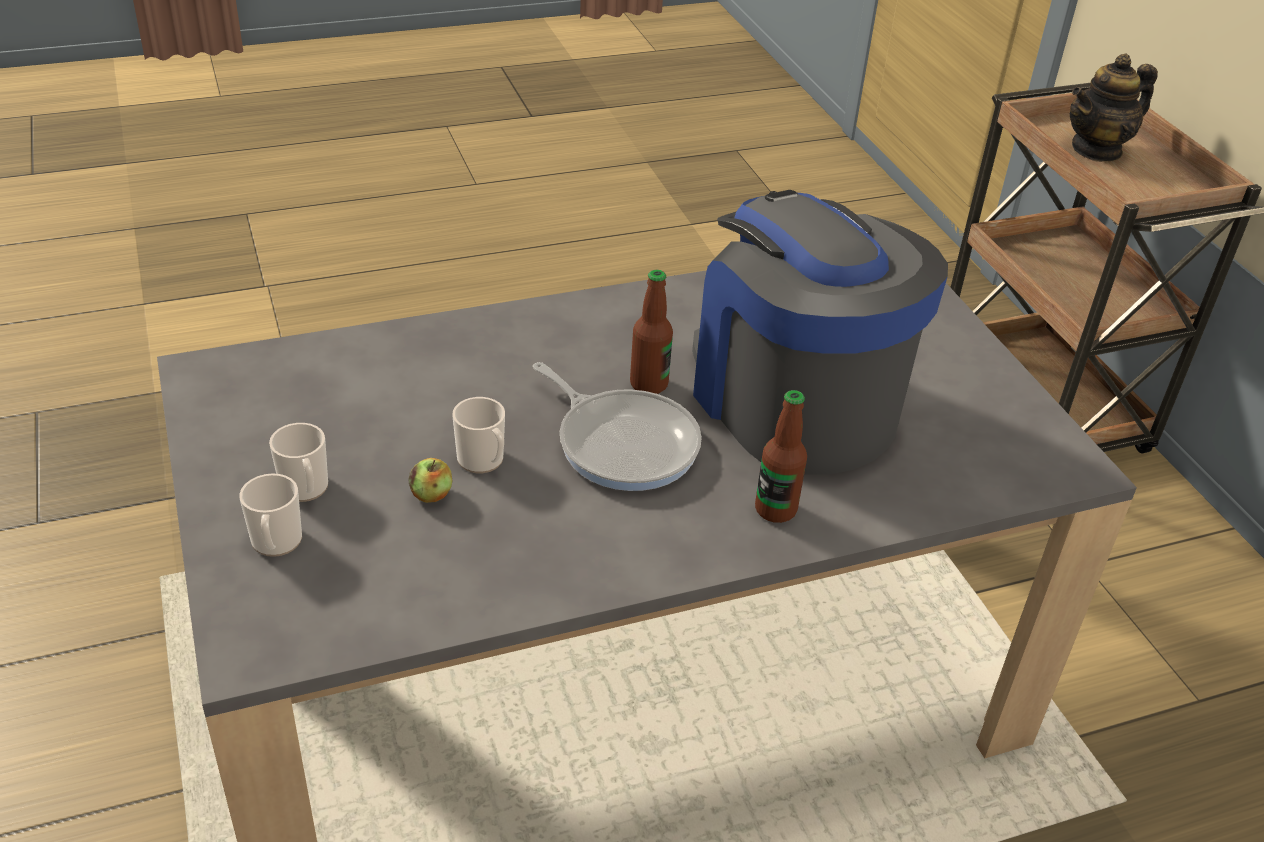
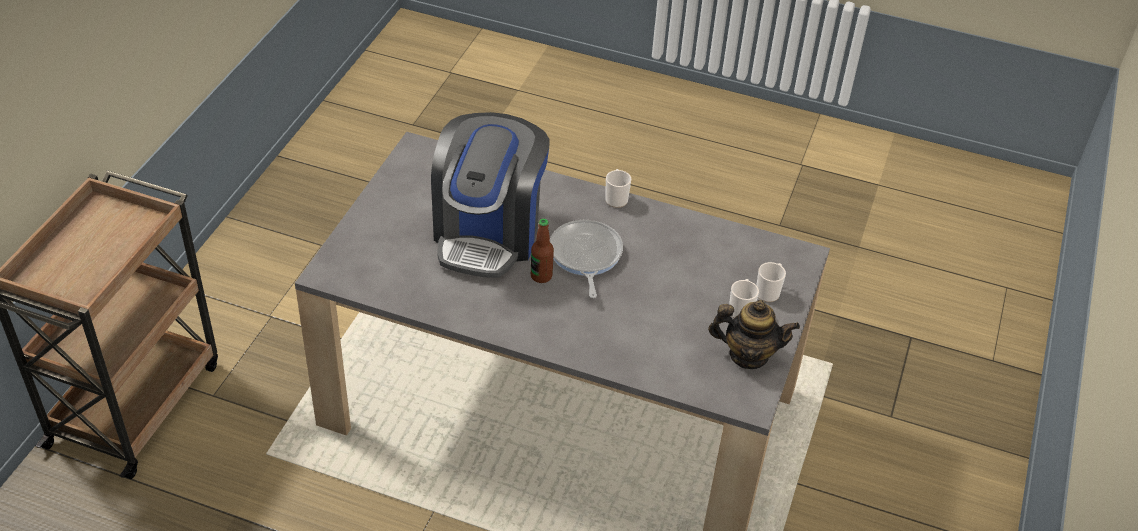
camera: 140 degrees left, 5 degrees up
apple [409,458,452,503] -> none
mug [452,397,505,473] -> mug moved to [605,169,631,208]
bottle [755,390,807,523] -> none
teapot [1070,54,1158,162] -> teapot moved to [708,300,800,369]

